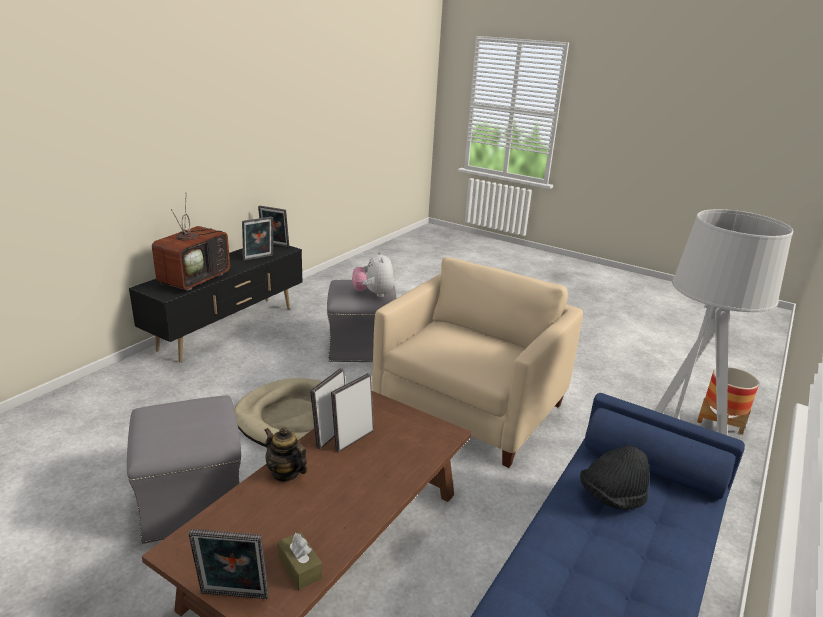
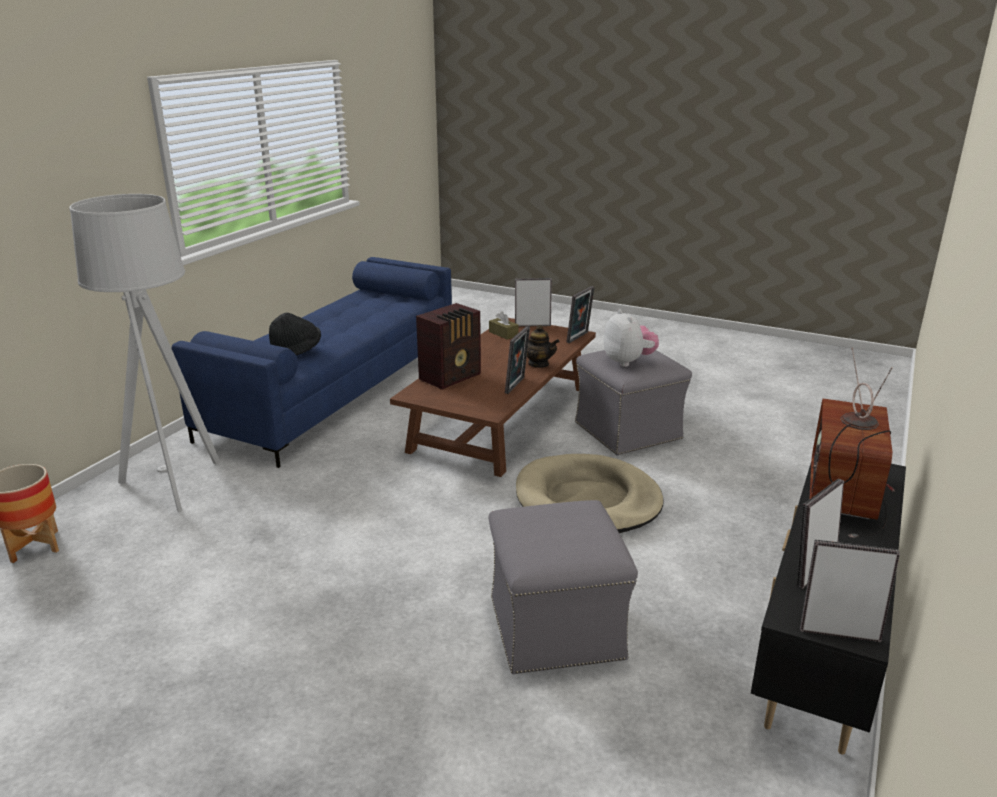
camera: 175 degrees right, 0 degrees up
picture frame [331,373,374,452] -> picture frame moved to [566,286,594,343]
plush toy [352,251,394,297] -> plush toy moved to [604,309,659,367]
beige armchair [372,257,583,468] -> none
none -> radio [416,303,481,390]

